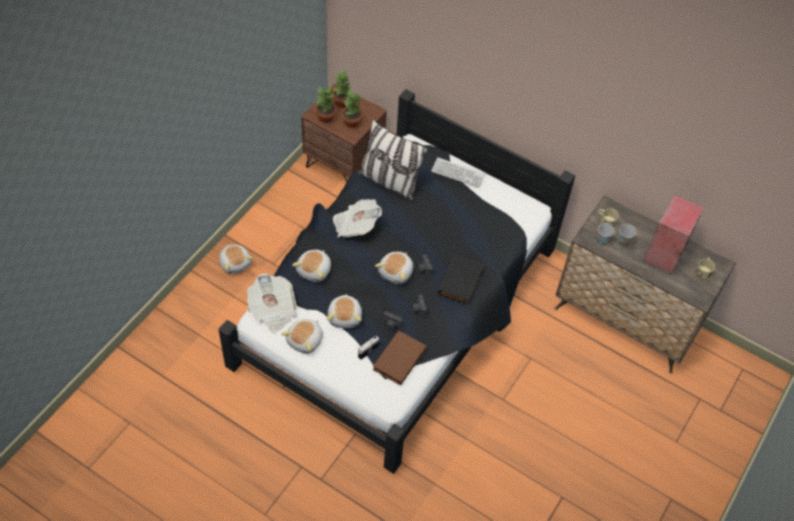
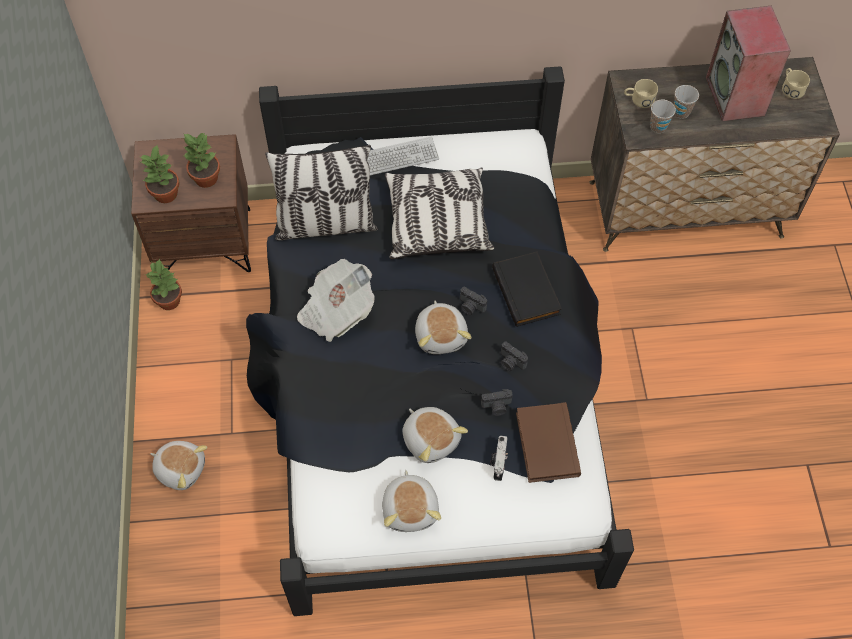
camera: 35 degrees left, 5 degrees up
newspaper [247,273,297,333] -> none
plush toy [292,250,331,282] -> none
potted plant [332,69,352,108] -> potted plant moved to [145,258,182,310]
none -> pillow [385,167,494,259]

